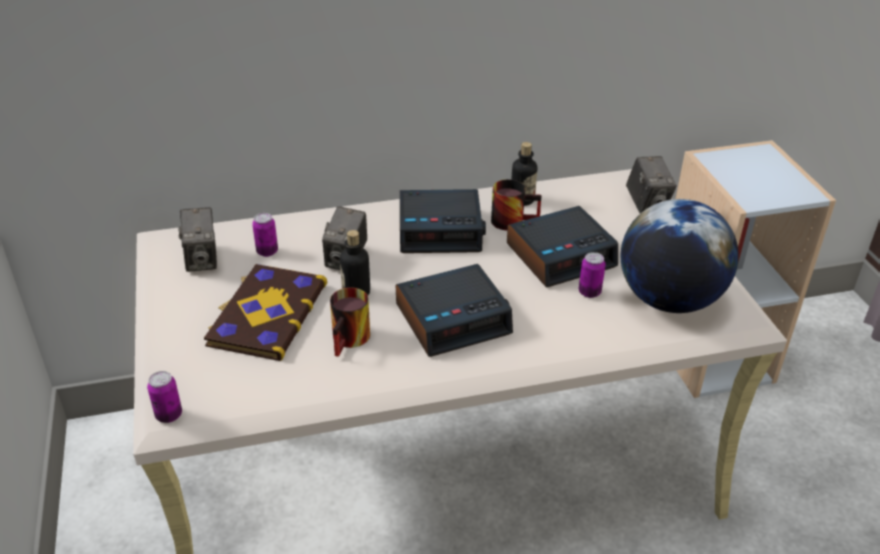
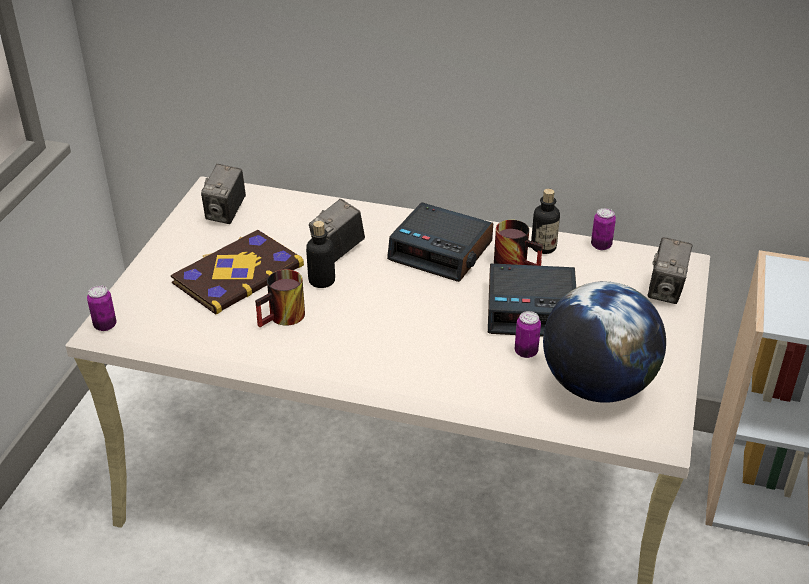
camera: 30 degrees right, 0 degrees up
can [252,213,278,257] -> can moved to [591,208,616,250]
alarm clock [396,264,513,357] -> none

